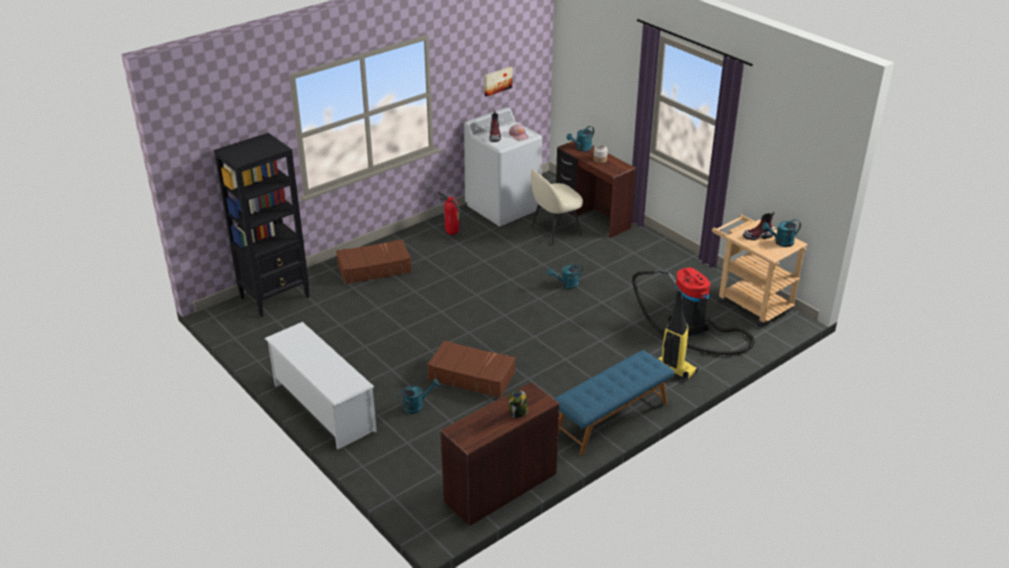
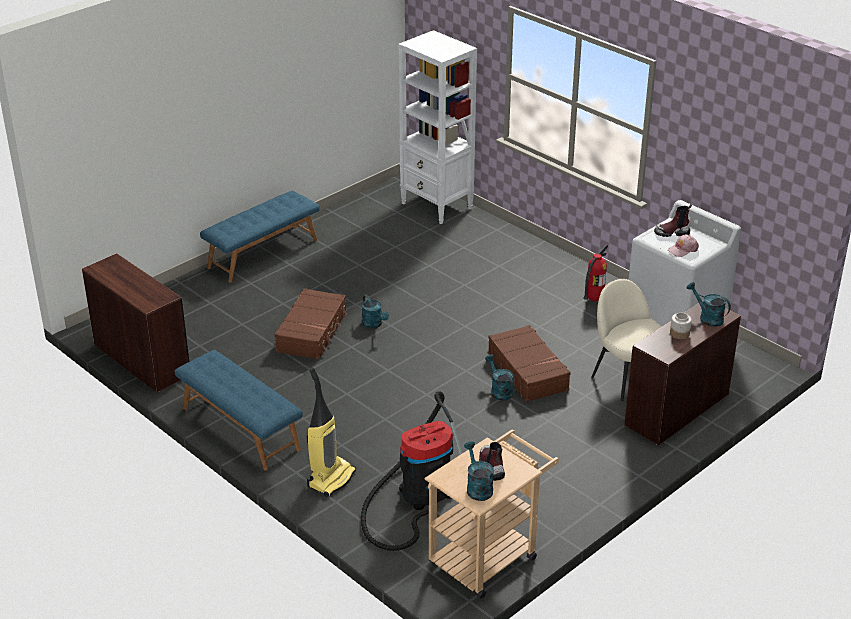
camera: 85 degrees right, 0 degrees up
black bookcase [214,133,310,317] -> white bookcase [398,30,477,224]
white shoe rack [264,322,377,449] -> blue bench [200,191,320,283]
brown suitcase [336,239,412,284] -> brown suitcase moved to [488,325,571,402]
turquoise watering can [398,379,440,414] -> turquoise watering can moved to [362,294,389,329]
picture [484,67,512,97] -> none
jar [509,390,528,418] -> none

